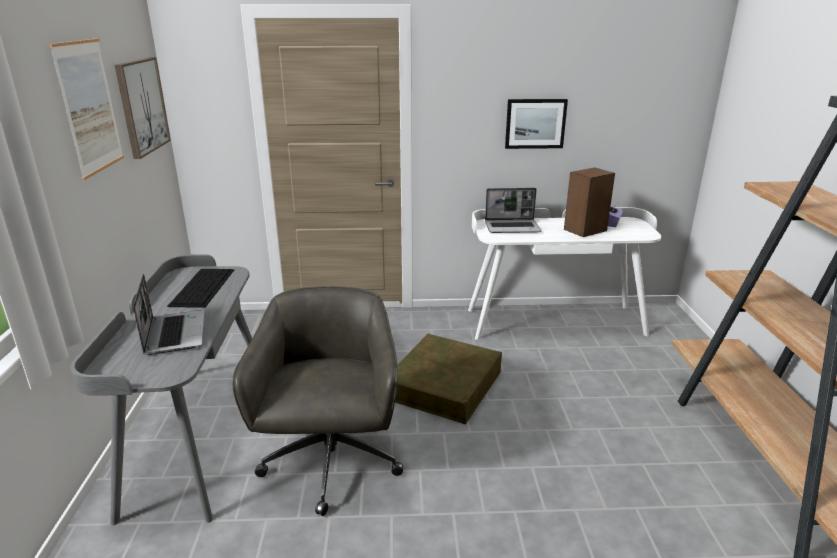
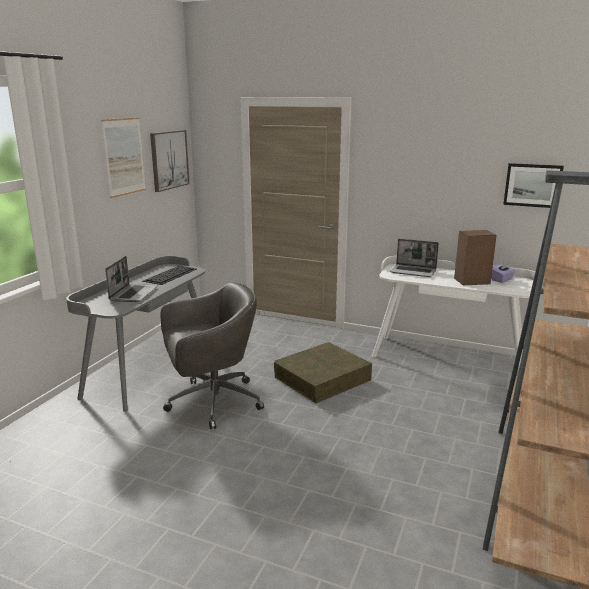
camera: 25 degrees right, 5 degrees down
grey office chair [232,286,403,516] -> grey office chair turned 45 degrees clockwise [160,282,264,429]
picture [505,99,568,149] -> picture moved to [503,163,564,208]

